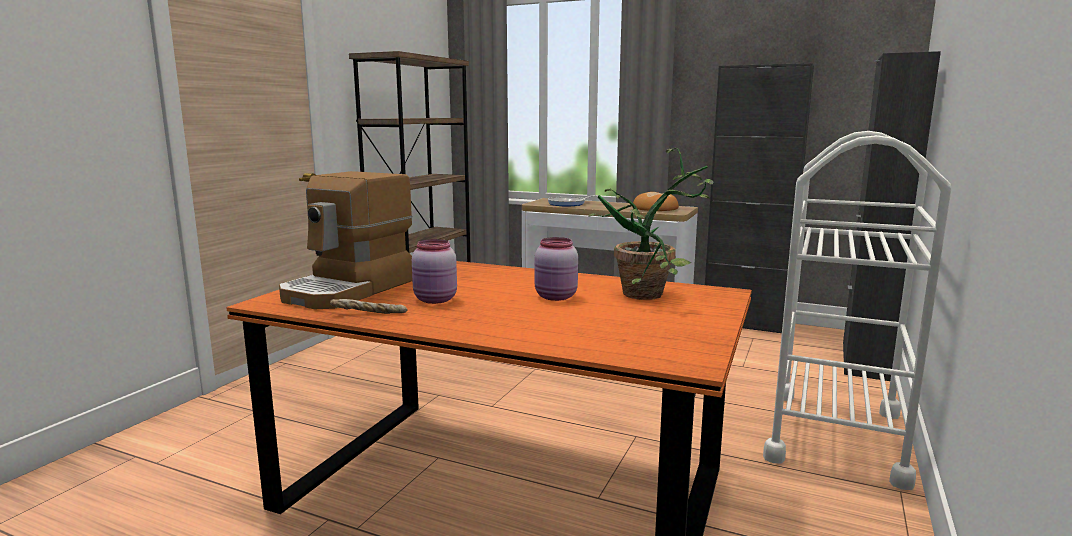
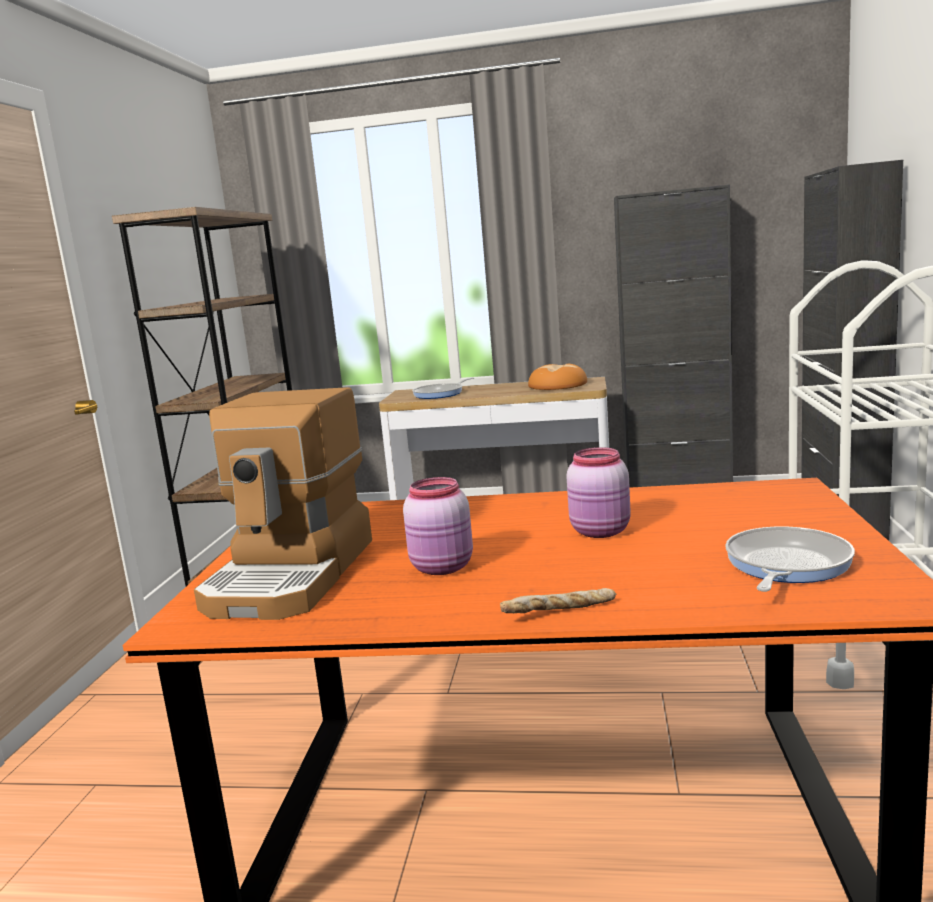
camera: 15 degrees left, 0 degrees up
bread [330,299,408,314] -> bread moved to [500,588,616,613]
potted plant [588,148,713,300] -> none
none -> frying pan [725,527,855,592]

